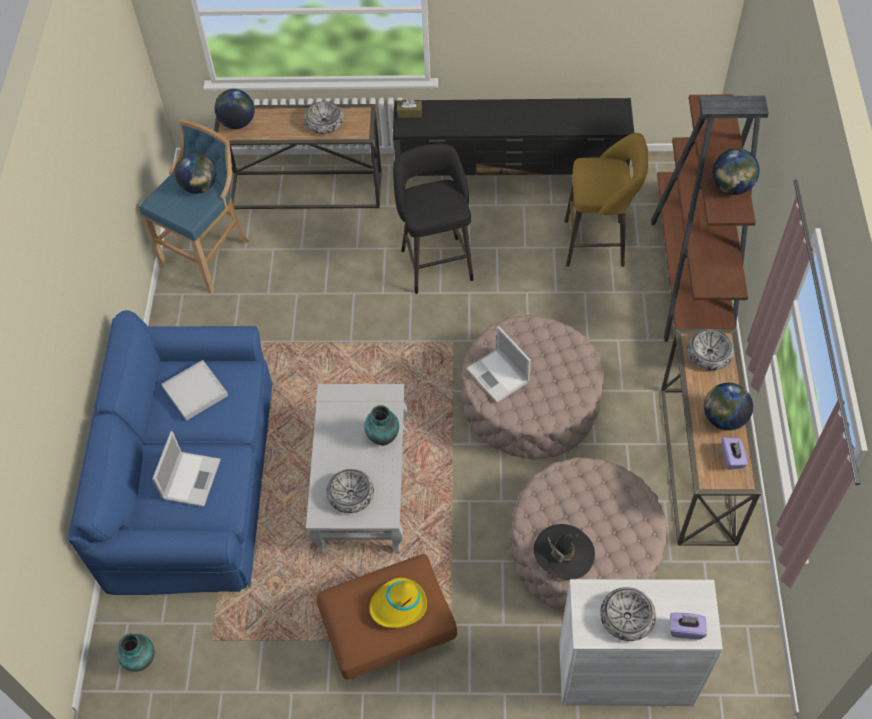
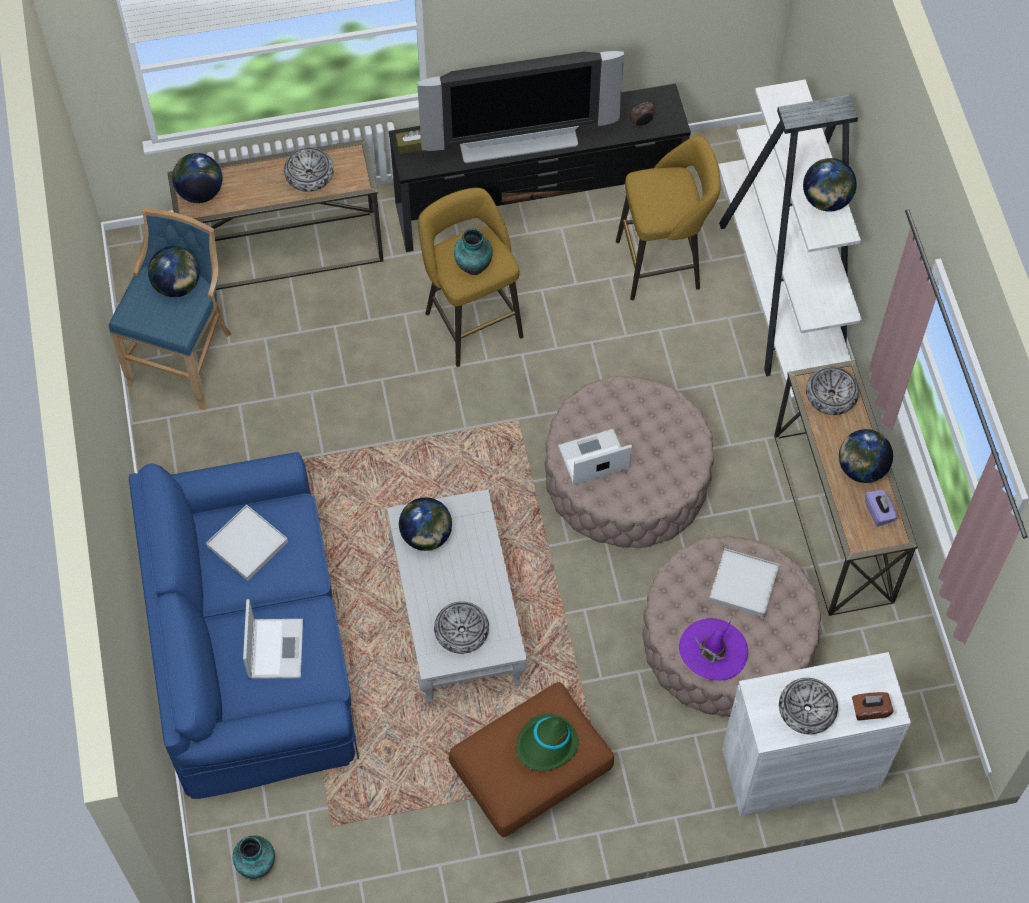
camera: 15 degrees left, 5 degrees up
vase [364,405,399,446] -> vase moved to [454,228,493,275]
yellow hat [369,578,427,628] -> green hat [516,713,579,771]
black stool [393,144,474,294] -> yellow stool [418,188,523,367]
laptop [466,326,531,403] -> laptop turned 120 degrees clockwise [558,429,632,485]
black hat [534,524,595,580] -> purple hat [679,618,748,681]
brown bookcase [651,94,769,342] -> white bookcase [718,79,862,400]
purple tissue box [670,613,707,640] -> brown tissue box [852,692,893,720]
none -> globe [399,497,452,551]
none -> television [417,51,624,163]
none -> alarm clock [630,102,654,129]
none -> white tray [709,548,780,617]

